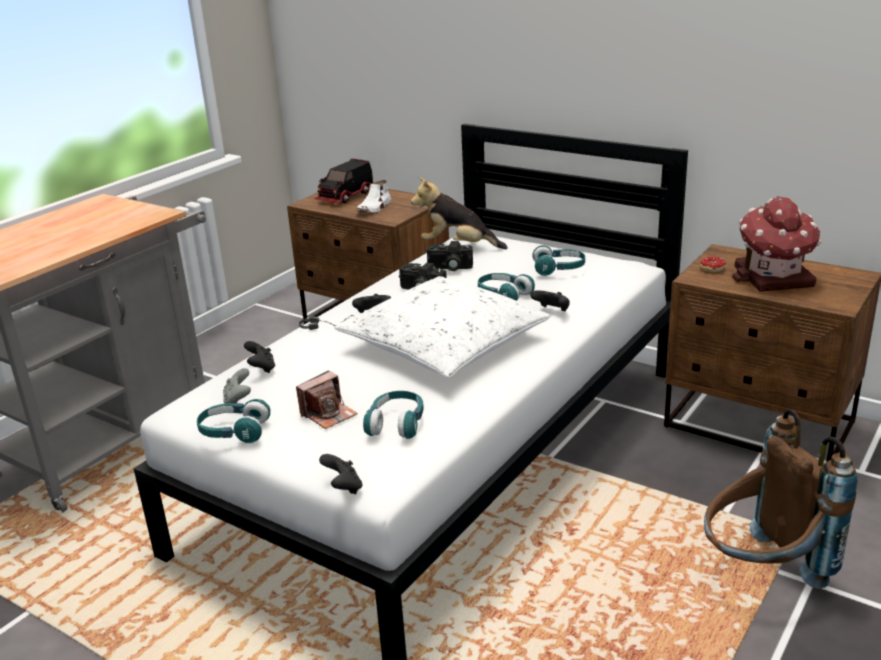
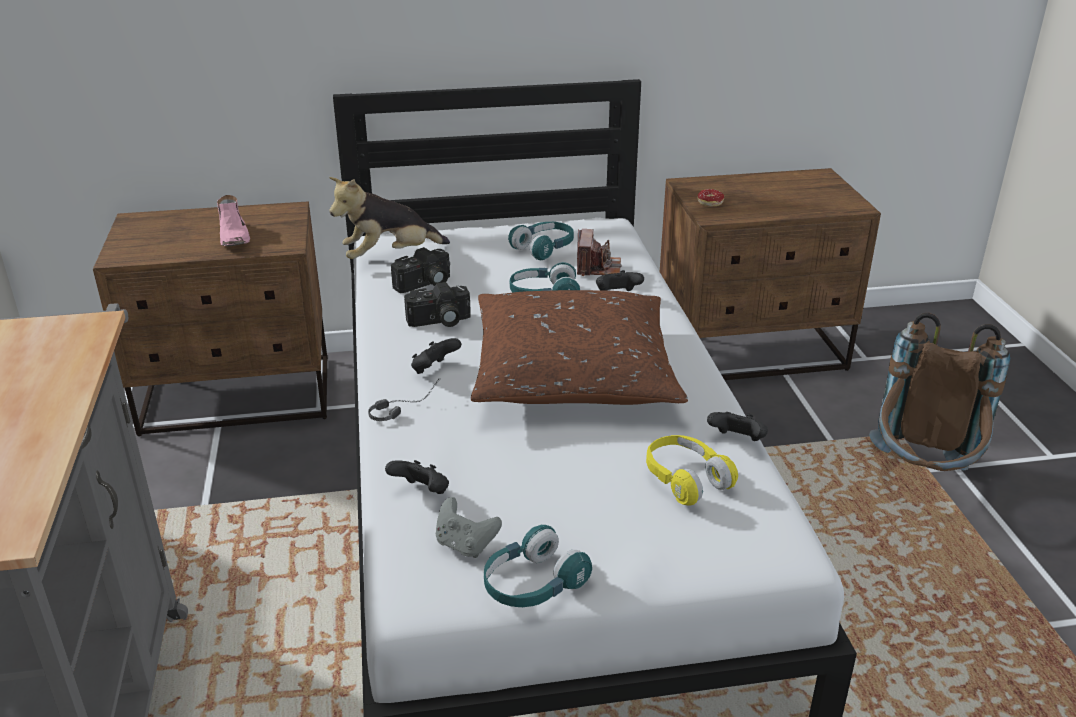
camera: 45 degrees left, 5 degrees up
camera [296,370,358,429] -> camera moved to [577,229,621,276]
toy truck [314,158,373,204] -> none
black game controller [319,454,362,494] -> black game controller moved to [707,412,768,441]
white pillow [334,276,551,378] -> brown pillow [471,290,688,405]
white shoe [356,180,391,212] -> pink shoe [217,195,250,246]
turquoise headphones [363,391,424,439] -> yellow headphones [646,435,738,506]
toy house [732,196,821,292] -> none

